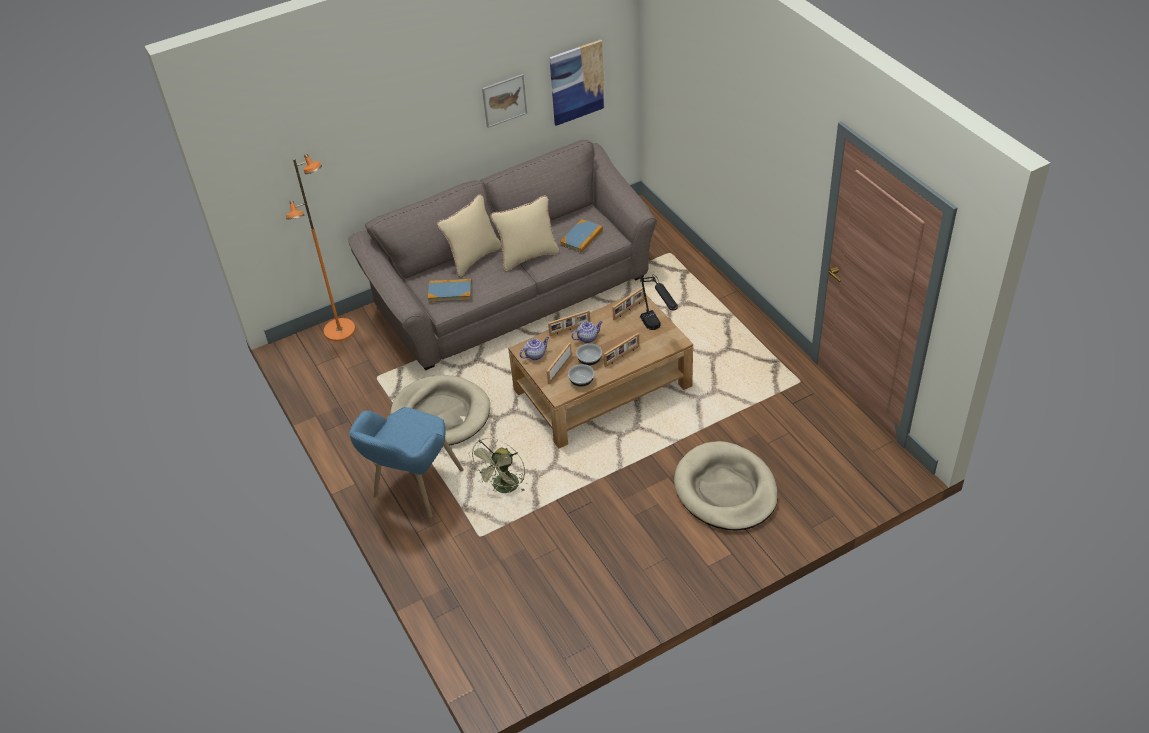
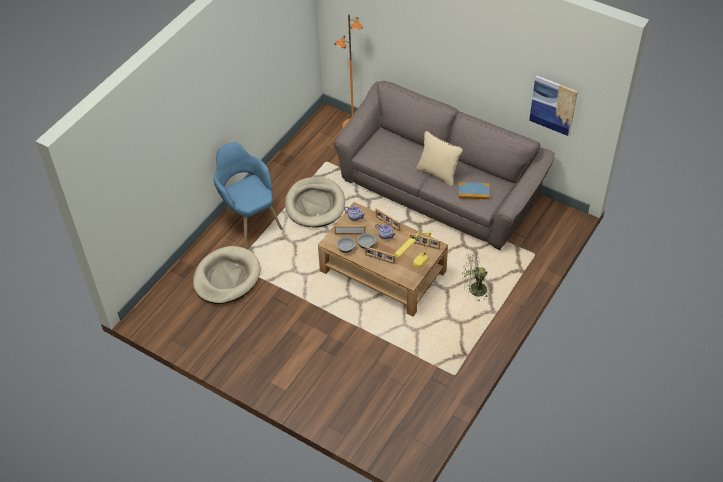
camera: 60 degrees right, 5 degrees up
blue armchair [349,407,464,518] -> blue armchair turned 60 degrees clockwise [214,142,283,248]
book [428,279,472,302] -> none
beige pillow [437,194,502,277] -> none
green fan [468,438,526,493] -> green fan moved to [462,253,491,302]
picture [482,74,527,128] -> none
black table lamp [640,274,678,330] -> yellow table lamp [394,232,432,268]
beige dog bed [674,441,778,530] -> beige dog bed moved to [193,246,260,304]

